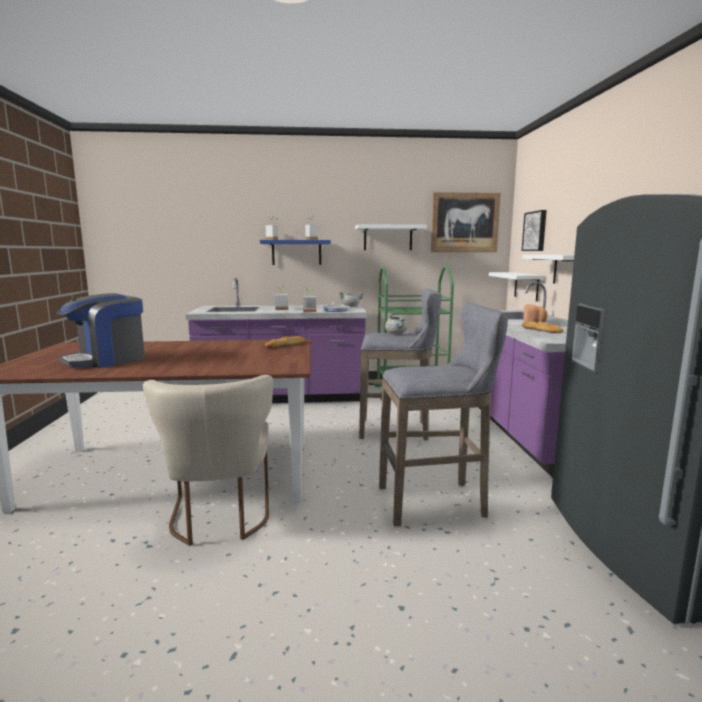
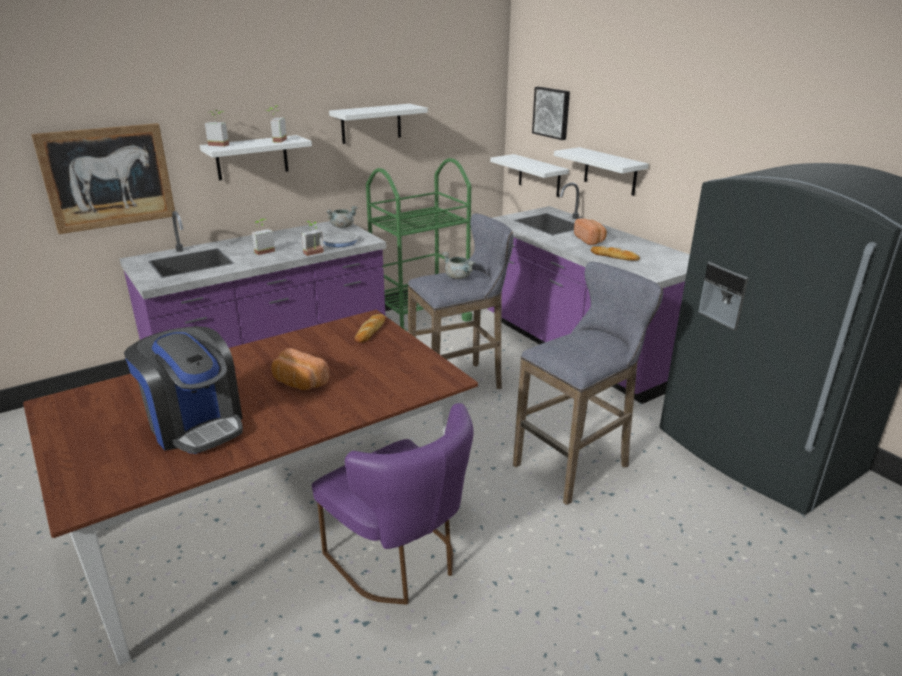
camera: 30 degrees left, 15 degrees up
coffee machine [56,293,145,368] -> coffee machine turned 60 degrees counterclockwise [124,326,243,454]
beige chair [143,375,273,546] -> purple chair [312,403,473,605]
blue shelf [260,240,331,265] -> white shelf [200,135,312,180]
picture [431,192,501,252] -> picture moved to [31,123,175,234]
none -> bread [271,348,329,390]

